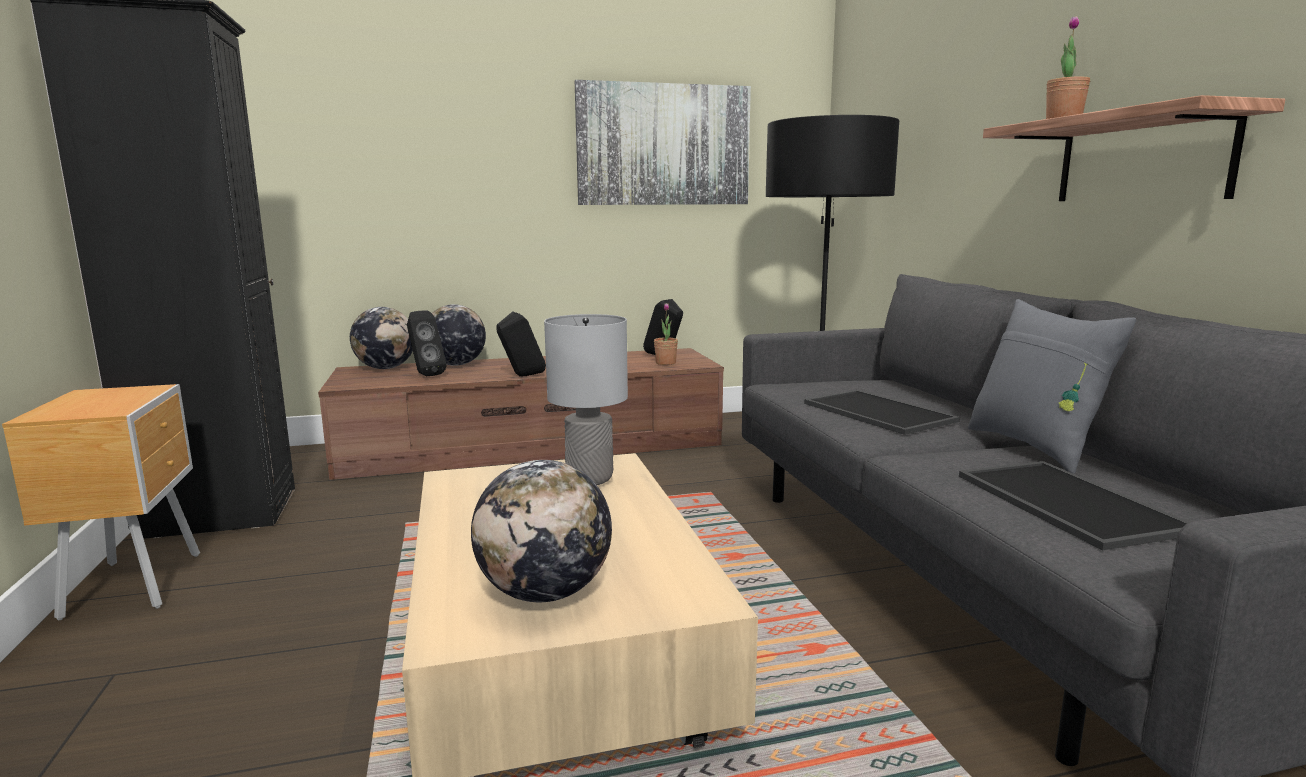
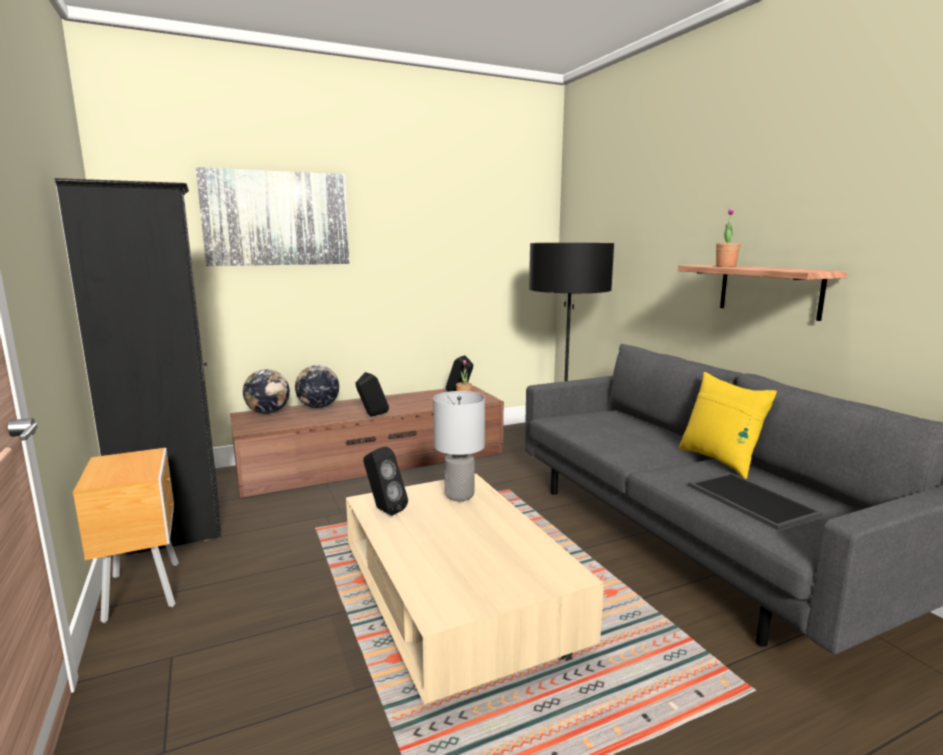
camera: 10 degrees left, 0 degrees up
black speaker [407,311,447,376] -> black speaker moved to [363,446,408,516]
globe [471,460,612,602] -> none
picture [575,80,751,205] -> picture moved to [196,167,349,266]
tray [804,390,960,435] -> none
grey pillow [968,299,1136,474] -> yellow pillow [678,372,777,479]

